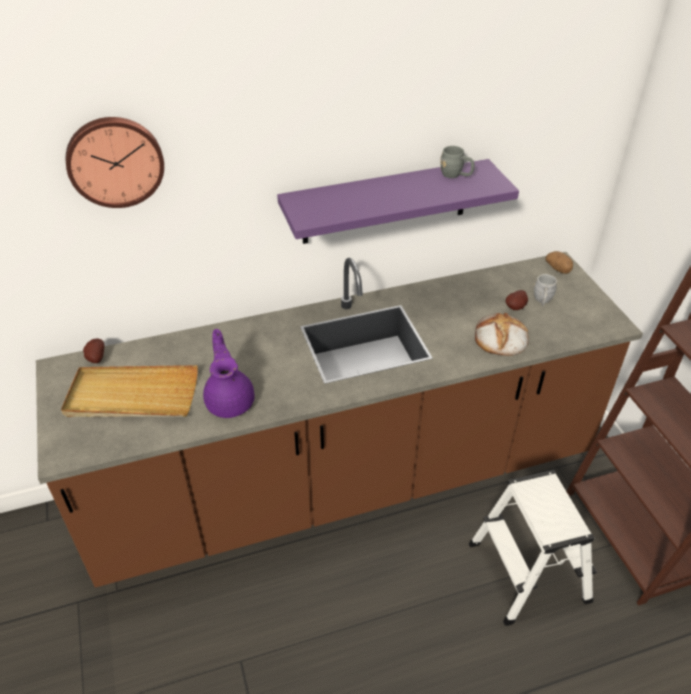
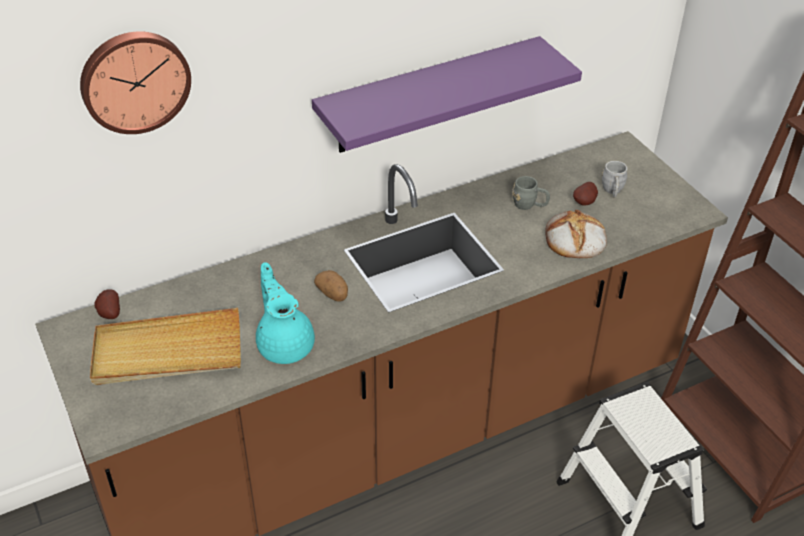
camera: 10 degrees left, 0 degrees up
purple teapot [203,329,254,418] -> turquoise teapot [256,262,315,364]
grey mug [440,146,475,178] -> grey mug moved to [512,176,550,210]
potato [546,251,573,274] -> potato moved to [314,270,348,302]

